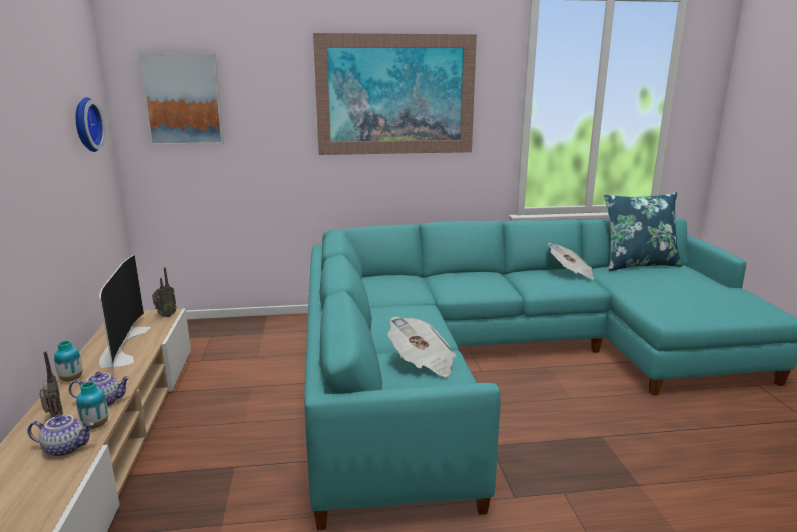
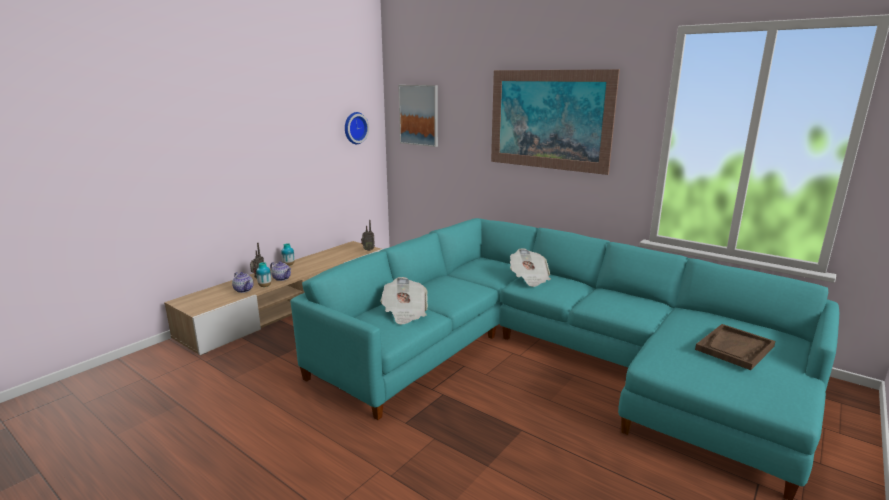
camera: 45 degrees right, 0 degrees up
television [99,254,151,369] -> none
newspaper [548,243,595,280] -> newspaper moved to [510,248,551,287]
blue pillow [604,192,682,271] -> none
none -> brown tray [695,324,775,370]

